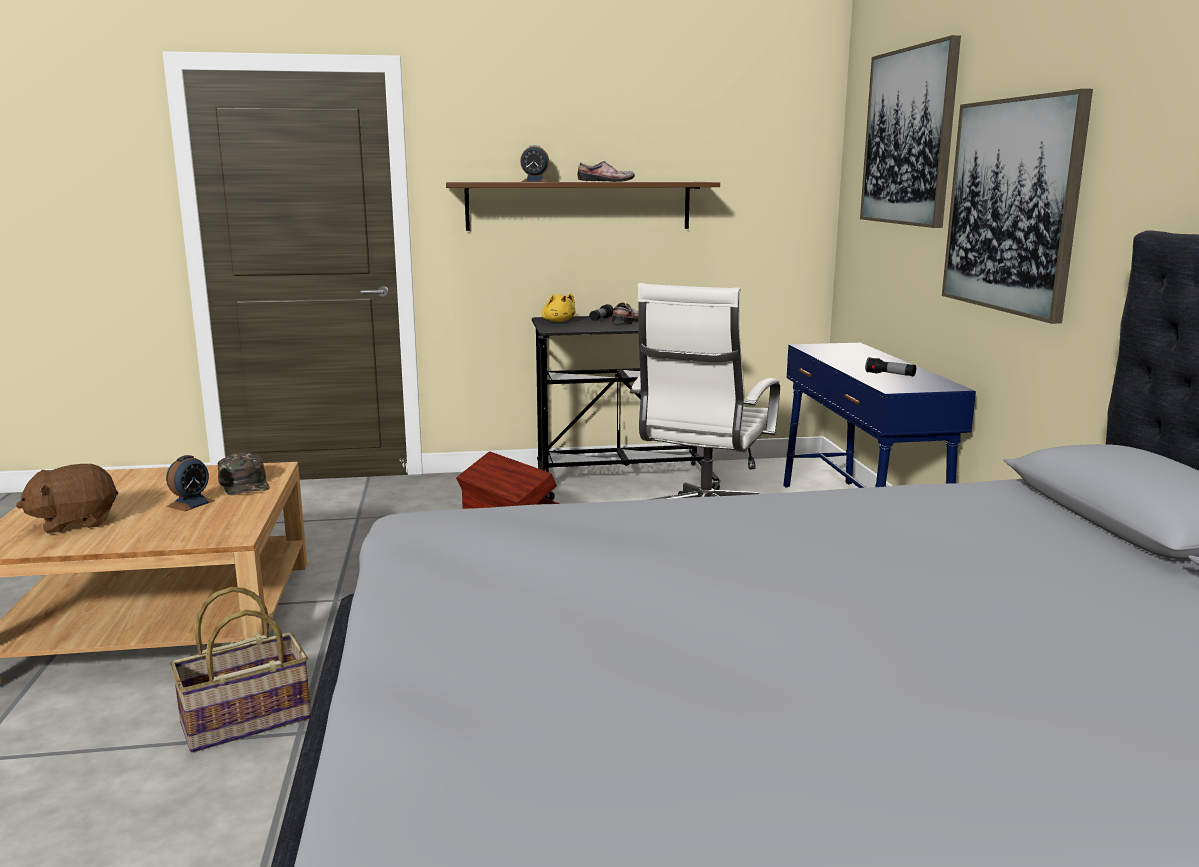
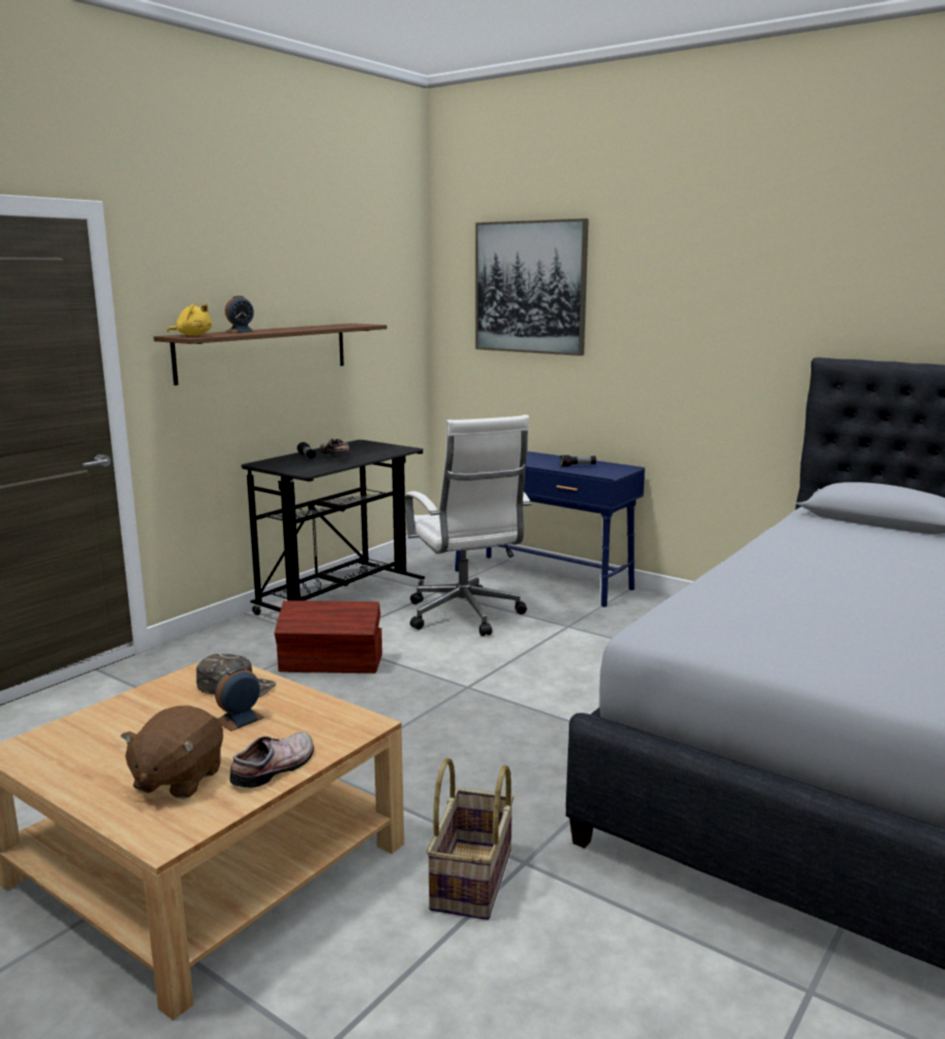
camera: 45 degrees left, 0 degrees up
alarm clock [166,455,215,511] -> alarm clock turned 120 degrees counterclockwise [215,667,265,731]
yellow plush toy [542,293,576,322] -> yellow plush toy moved to [167,304,212,336]
shoe [577,161,635,182] -> shoe moved to [230,732,314,788]
picture [942,89,1093,324] -> none

